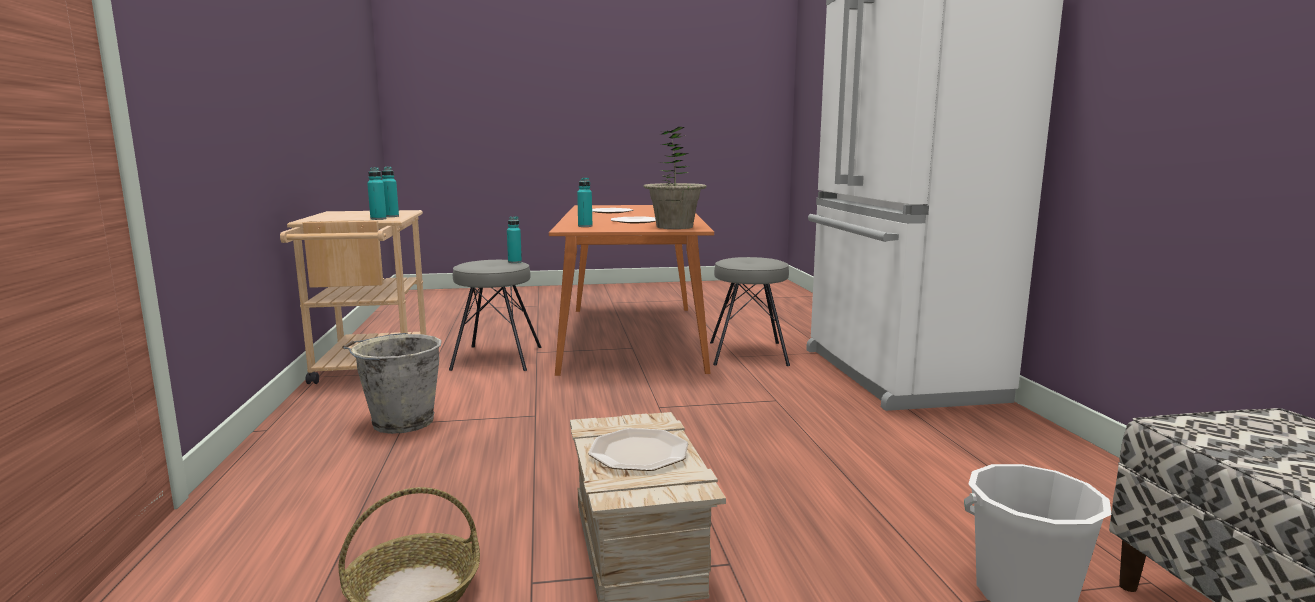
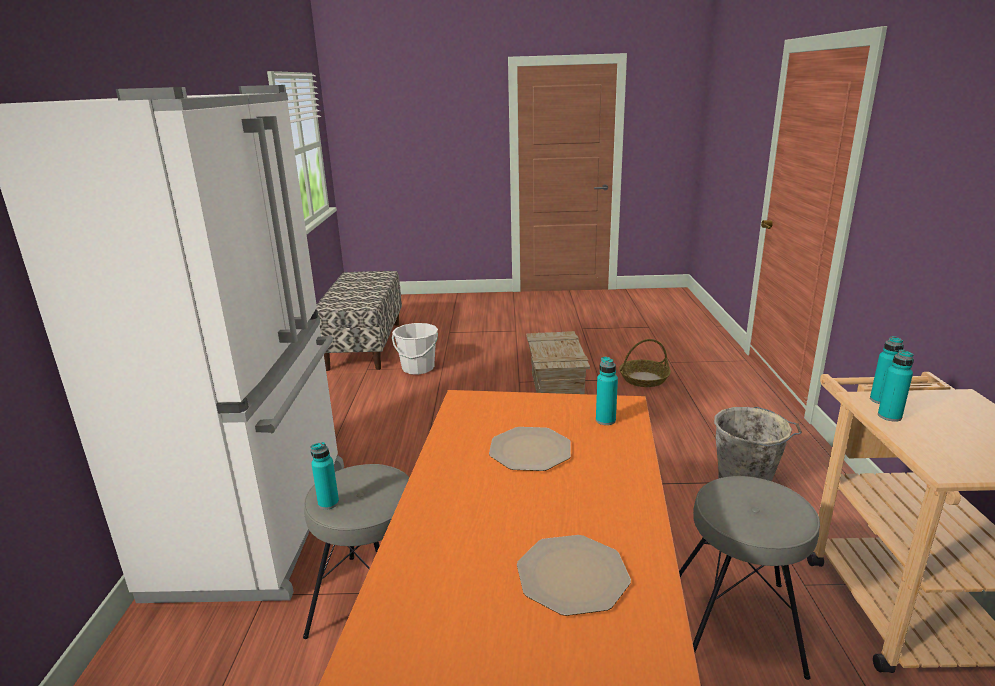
camera: 170 degrees left, 10 degrees up
turquoise bottle [507,216,522,263] -> turquoise bottle moved to [311,442,339,510]
plate [588,428,688,471] -> none
potted plant [644,127,707,229] -> none

